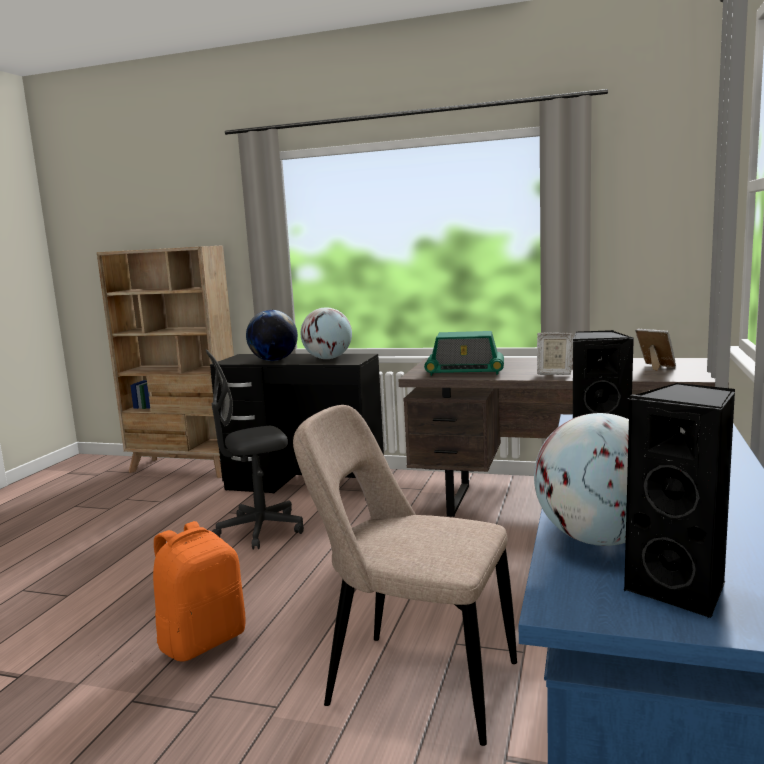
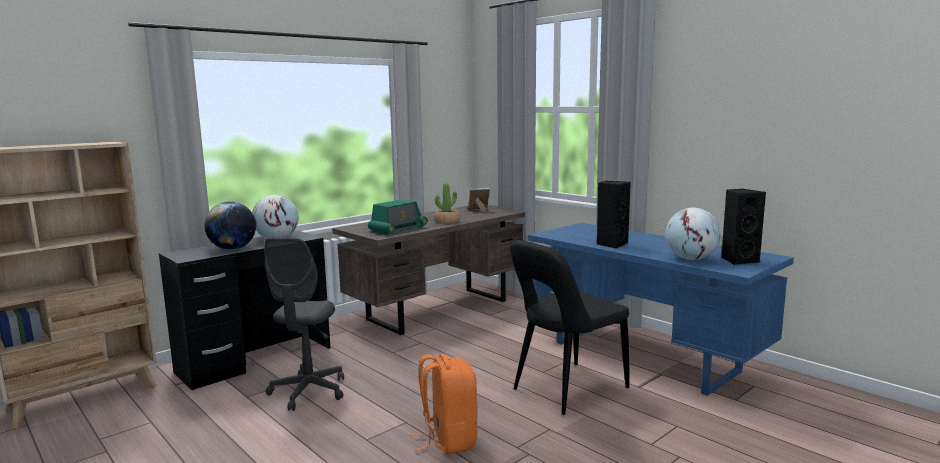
camera: 60 degrees left, 0 degrees up
beige chair [293,405,517,746] -> black chair [510,240,629,415]
picture frame [537,332,573,375] -> potted plant [434,183,460,223]

